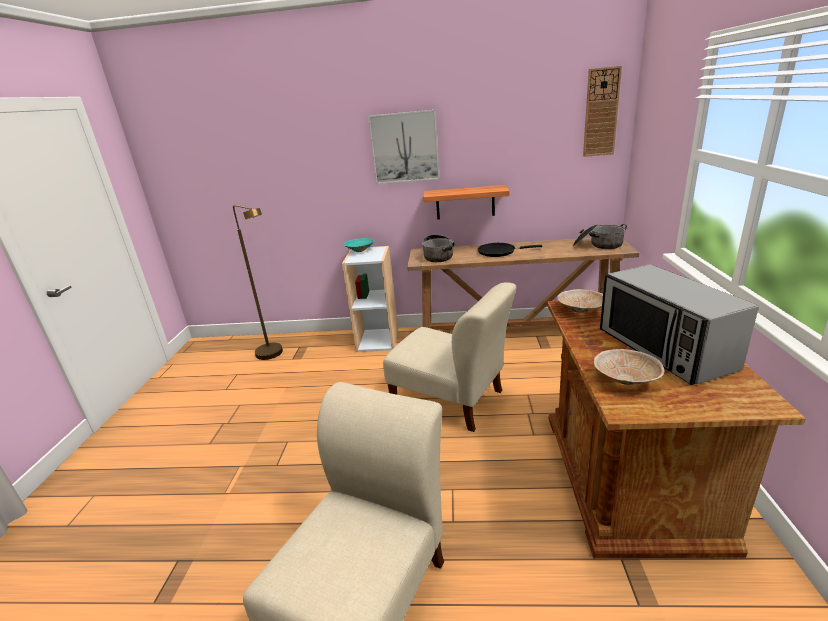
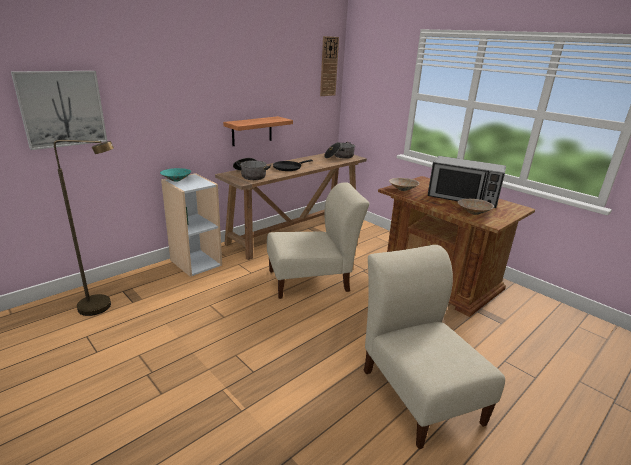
camera: 50 degrees left, 0 degrees up
picture [368,110,440,184] -> picture moved to [11,71,107,150]

